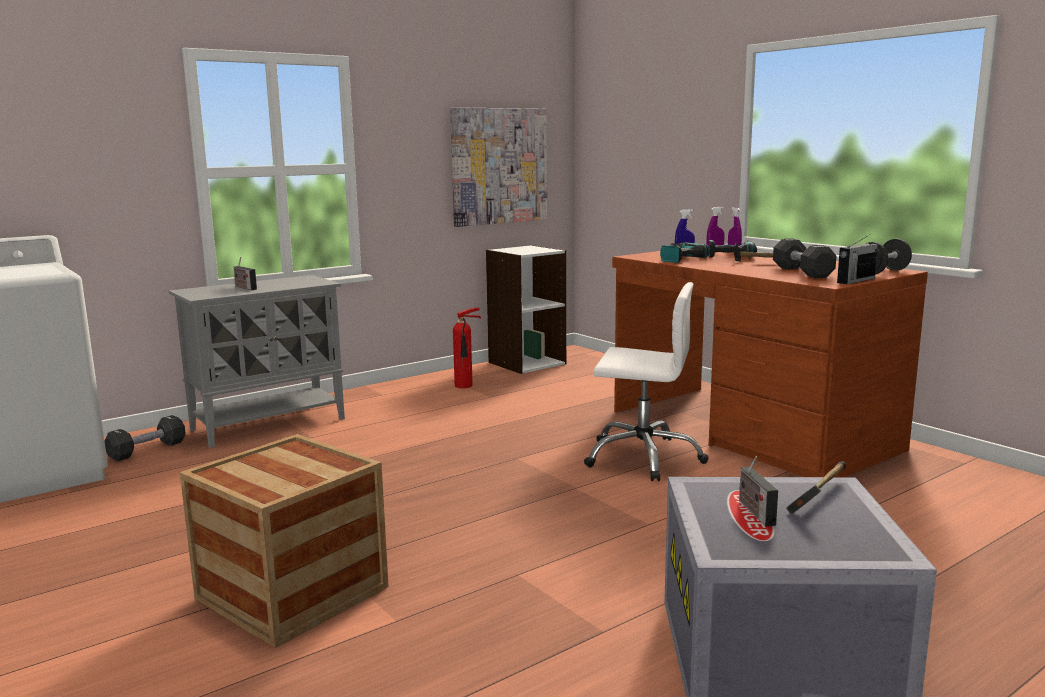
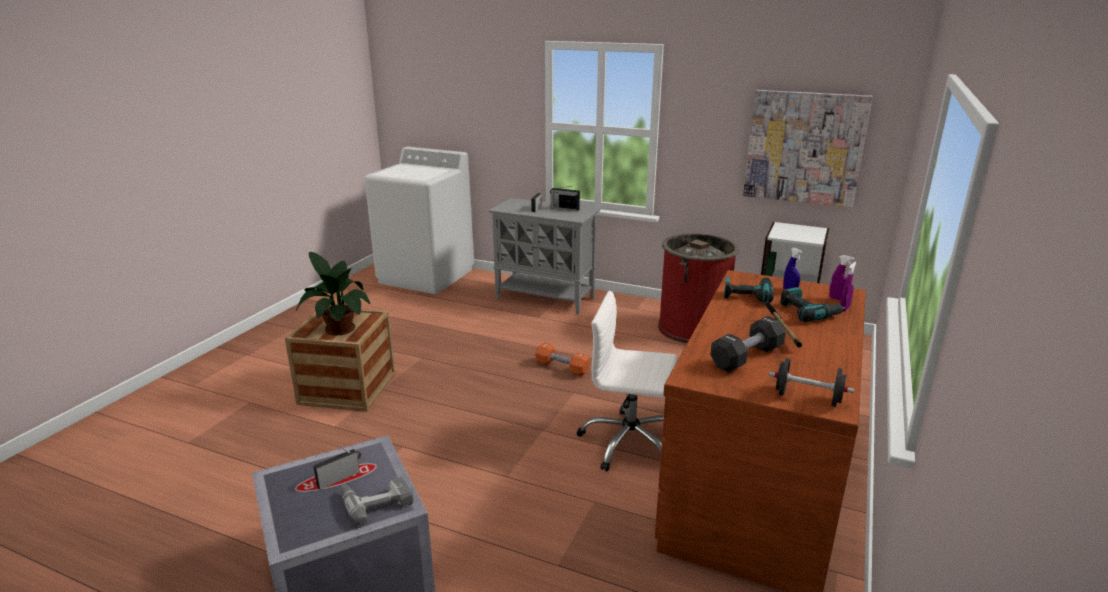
camera: 60 degrees right, 10 degrees up
black dumbbell [105,415,186,461] -> none
fire extinguisher [453,308,481,388] -> red trash can [658,233,739,344]
white office chair [584,282,708,481] -> white office chair turned 120 degrees clockwise [577,291,677,472]
hammer [786,461,846,514] -> power drill [341,477,414,525]
radio [837,235,878,284] -> radio moved to [550,186,580,211]
none -> potted plant [296,252,370,336]
none -> orange dumbbell [535,342,590,377]

